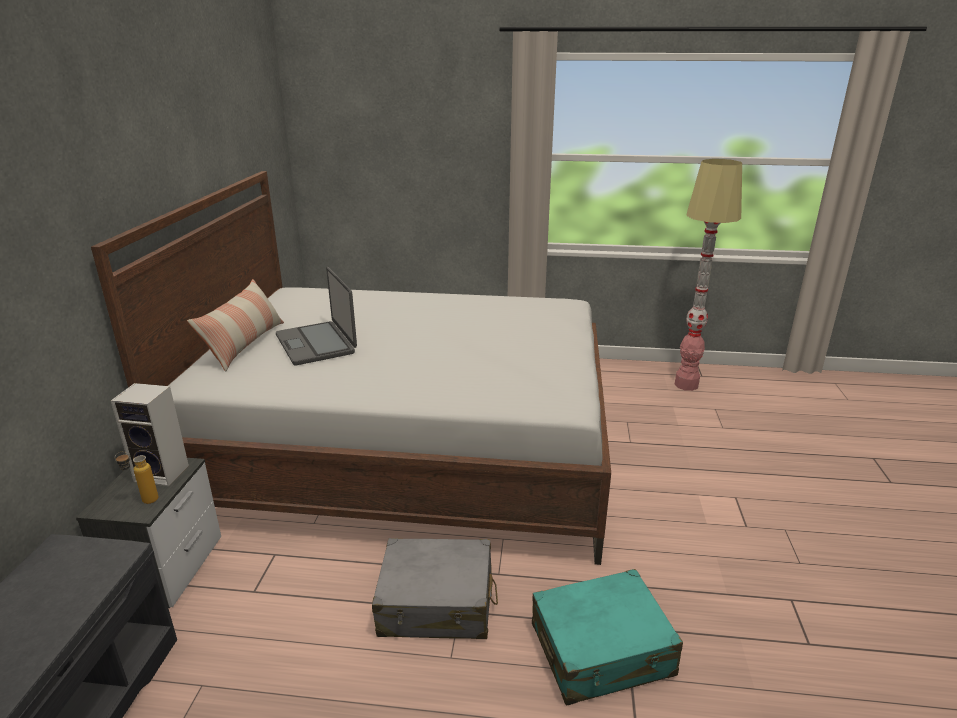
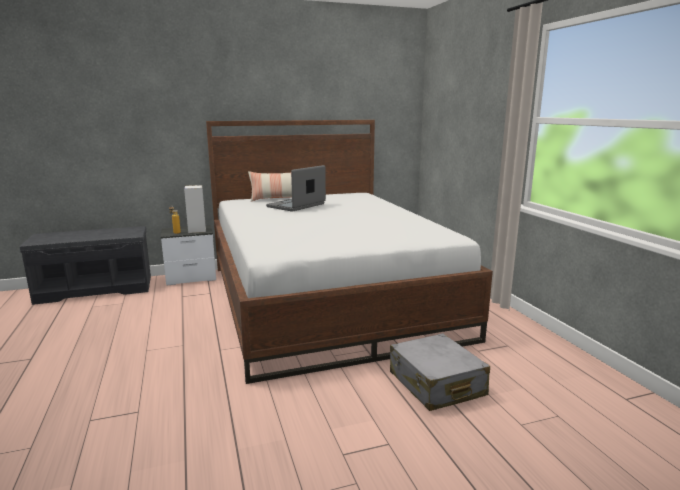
camera: 65 degrees right, 10 degrees down
grey suitcase [372,538,498,639] -> grey suitcase moved to [390,333,490,411]
turquoise suitcase [532,569,683,706] -> none
floor lamp [674,159,742,391] -> none

